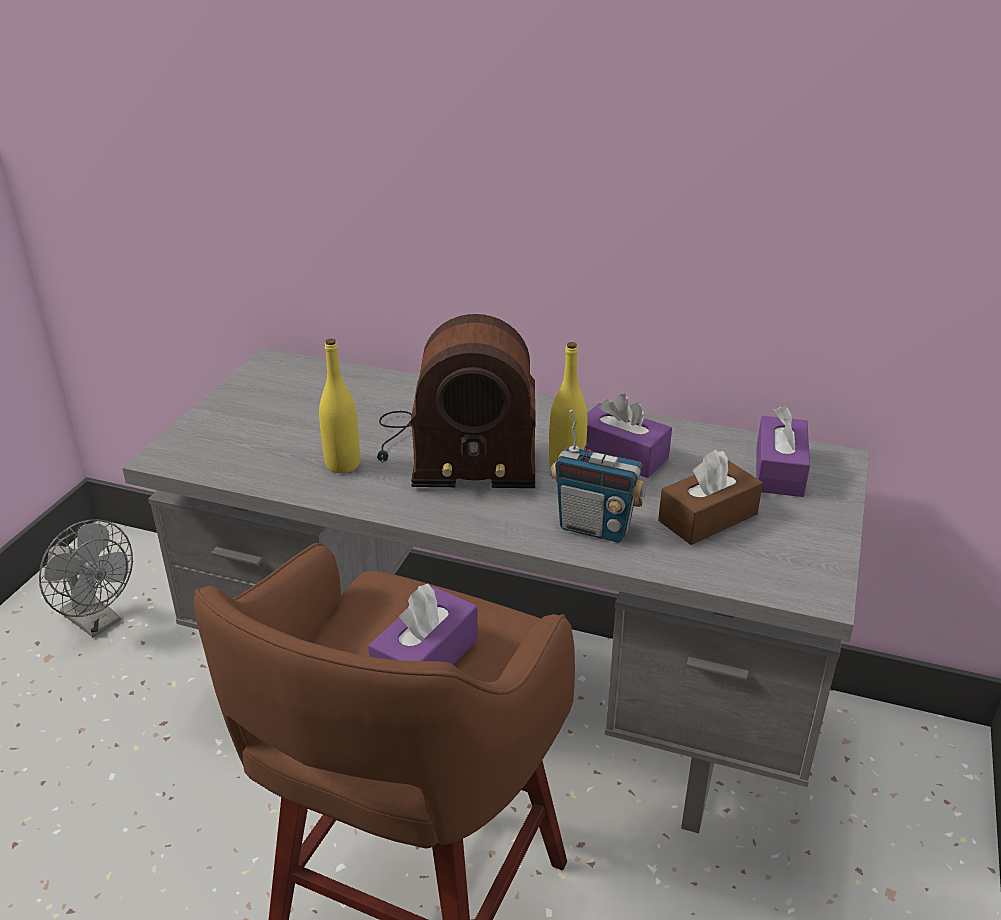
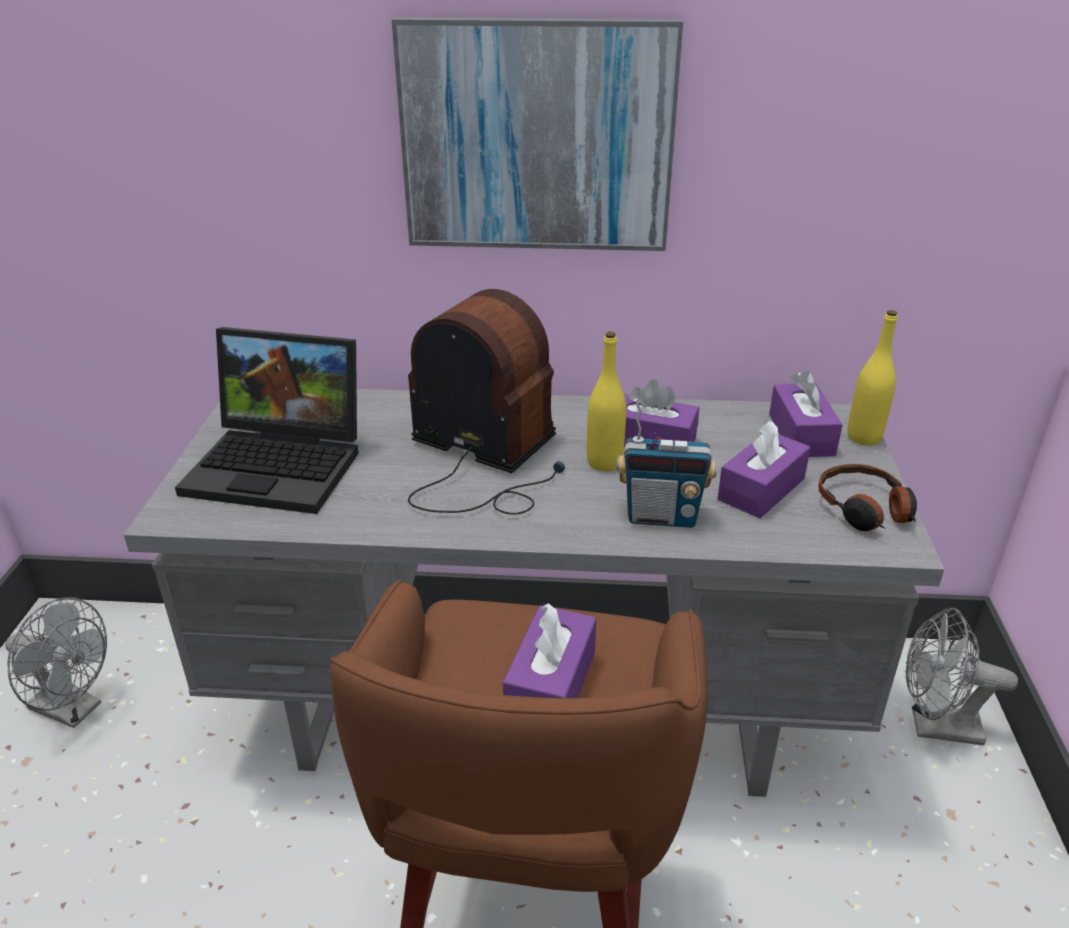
camera: 15 degrees left, 0 degrees up
yellow bottle [319,338,360,473] -> yellow bottle moved to [847,310,898,446]
radio [377,314,536,488] -> radio turned 135 degrees counterclockwise [408,289,565,515]
brown tissue box [658,450,763,545] -> purple tissue box [718,420,811,518]
none -> laptop [175,327,359,514]
none -> picture [392,17,683,251]
none -> headphones [819,464,917,531]
none -> grey fan [906,608,1018,746]

